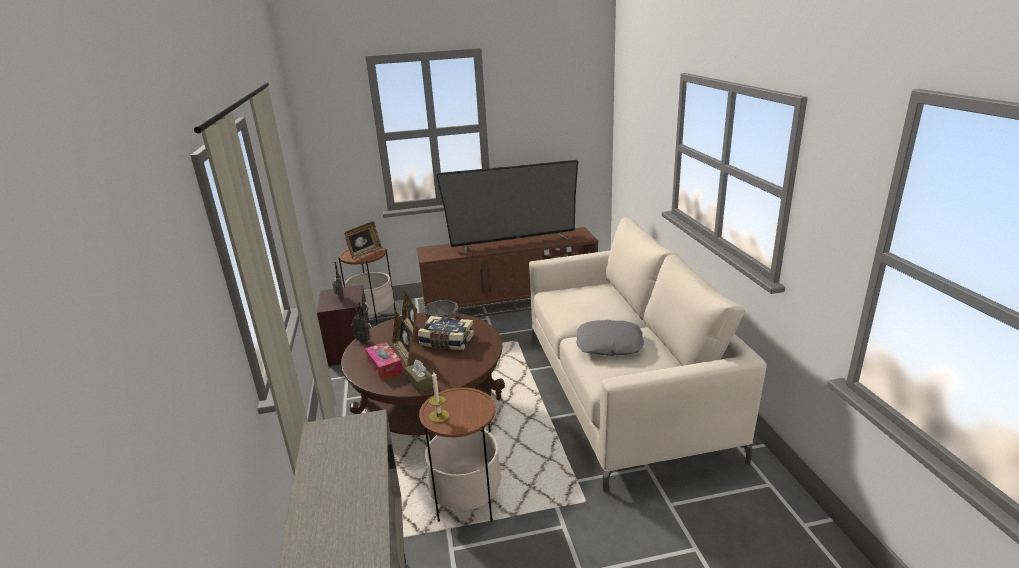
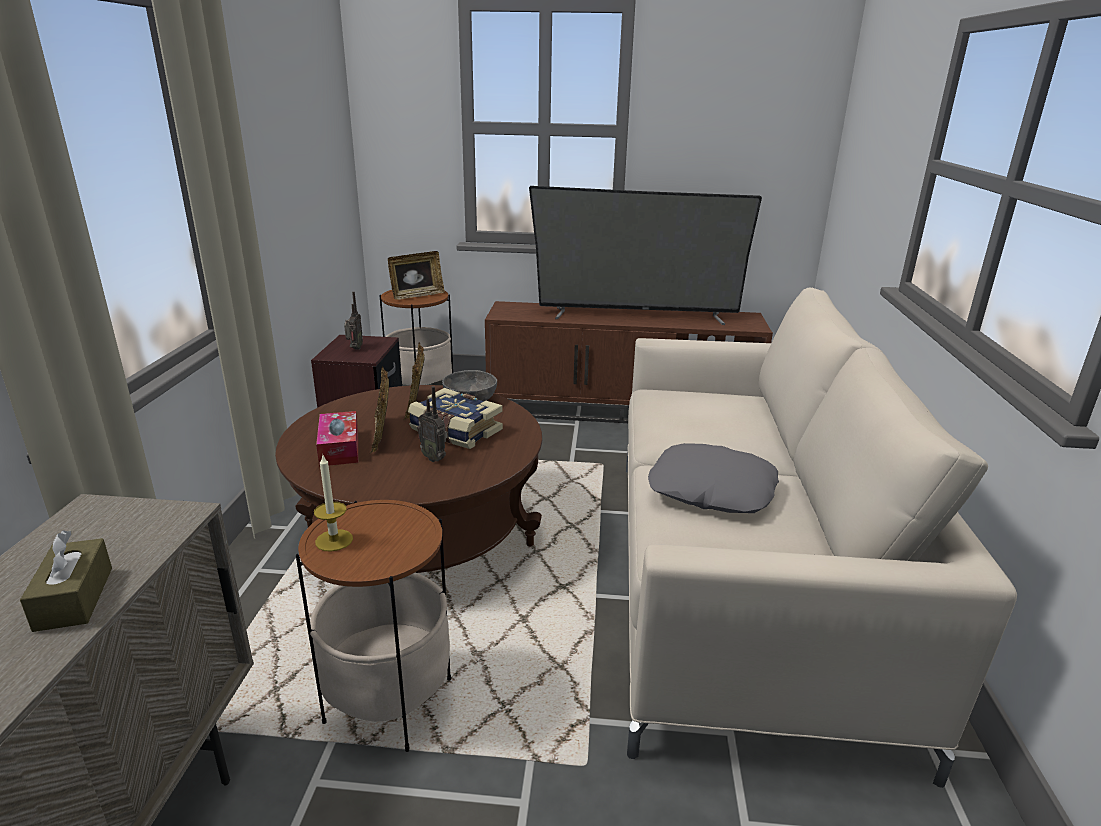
camera: 15 degrees right, 0 degrees up
radio [351,301,370,343] -> radio moved to [417,386,448,462]
brown tissue box [405,360,434,393] -> brown tissue box moved to [20,530,112,632]

